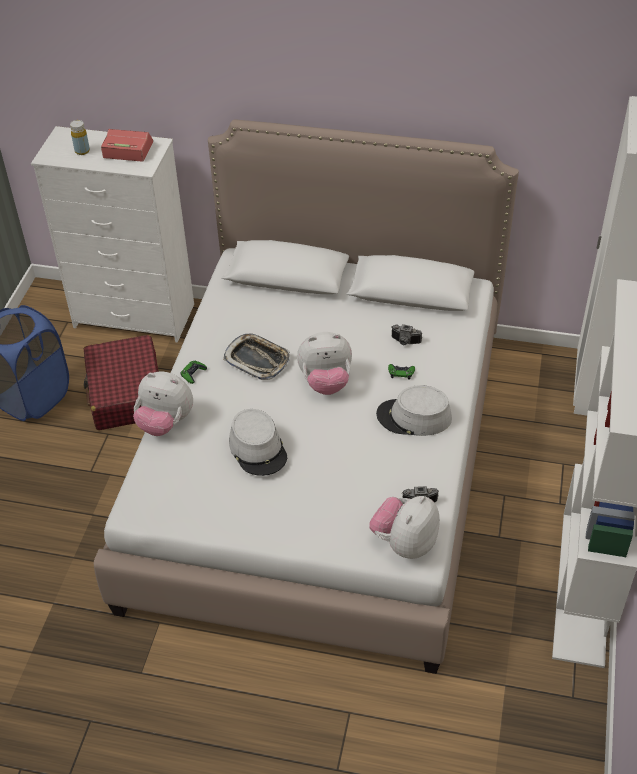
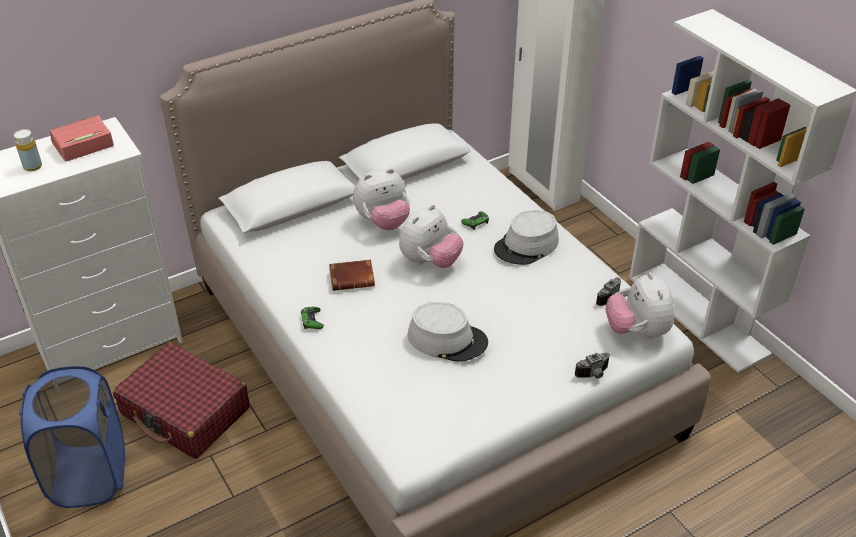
camera: 45 degrees left, 5 degrees down
plush toy [133,372,193,436] -> plush toy moved to [353,168,410,230]
tray [223,333,290,380] -> brown book [329,259,375,291]
camera [392,324,422,345] -> camera moved to [575,353,610,379]

